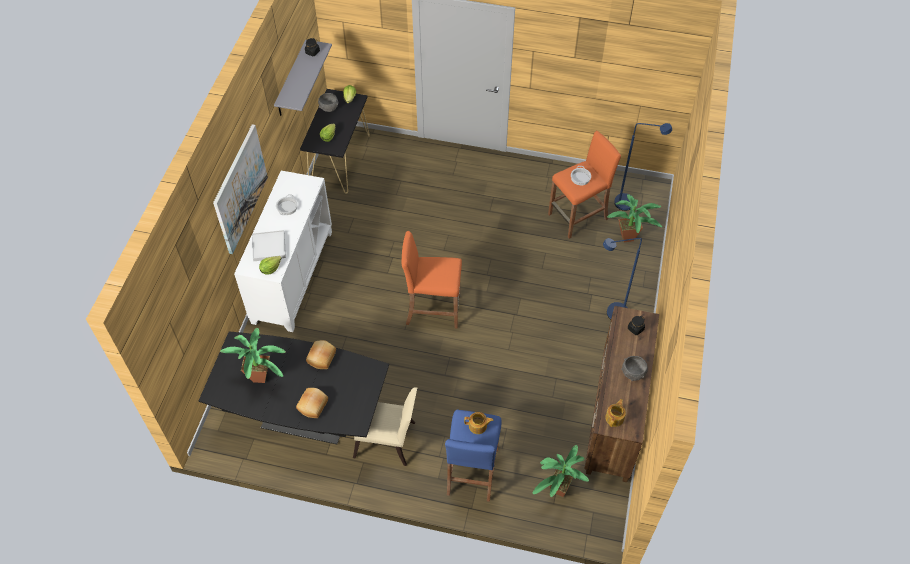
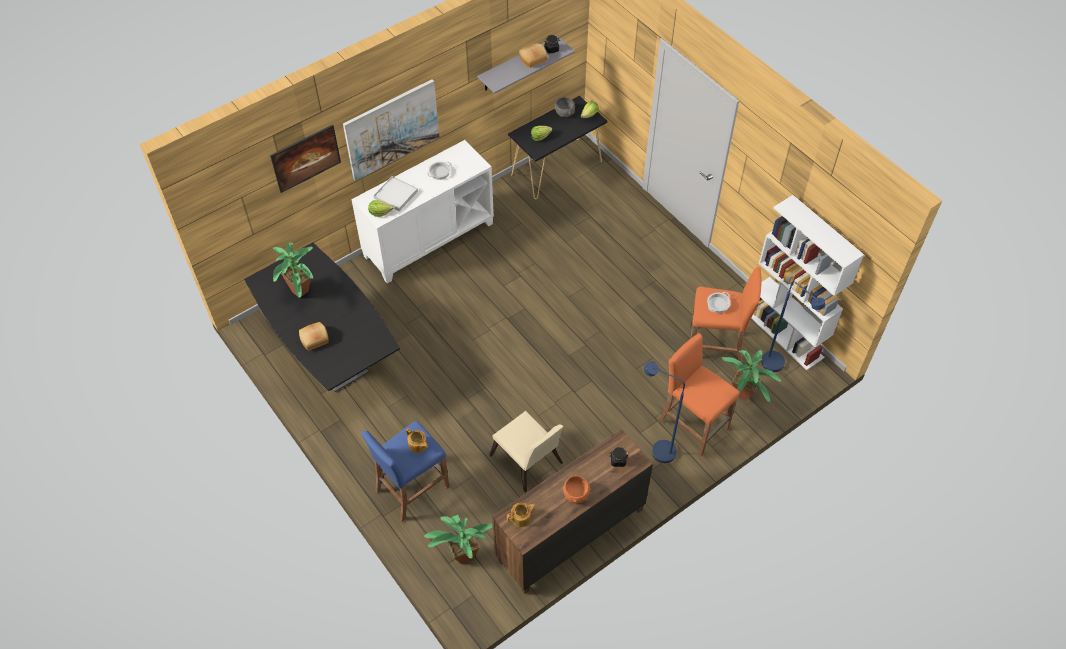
camera: 40 degrees right, 0 degrees up
bread [306,340,336,369] -> bread moved to [519,43,547,68]
beige chair [353,388,417,466] -> beige chair moved to [489,411,563,493]
orange stool [402,231,462,329] -> orange stool moved to [658,333,740,456]
grey bowl [621,356,648,381] -> orange bowl [562,475,591,503]
none -> picture [270,125,341,193]
none -> white bookcase [751,195,864,370]

